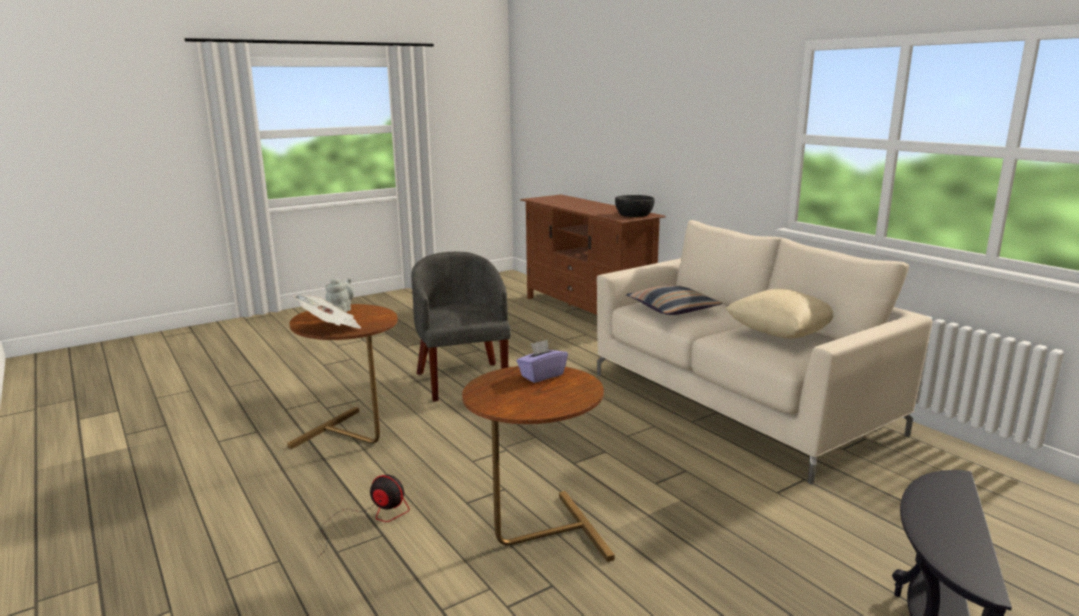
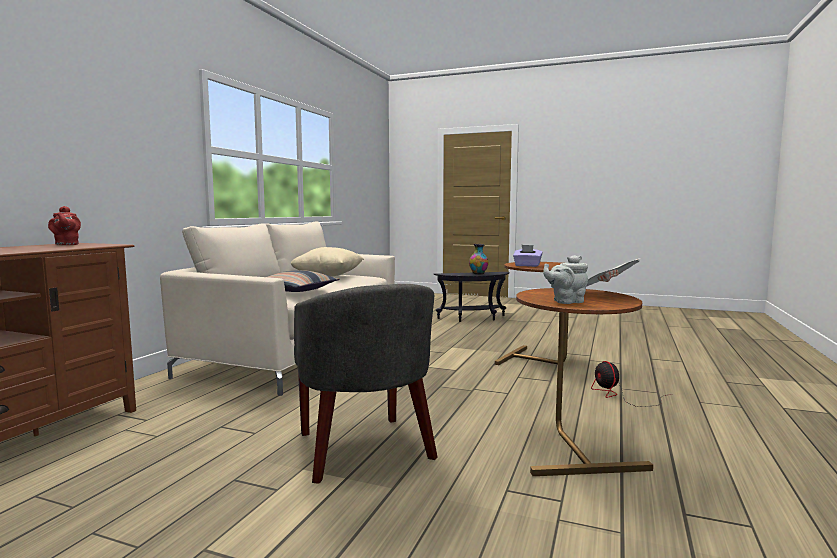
camera: 125 degrees left, 10 degrees down
grey armchair [412,252,511,402] -> grey armchair turned 60 degrees counterclockwise [294,284,437,484]
black bowl [615,195,655,217] -> red teapot [48,206,81,245]
none -> vase [469,244,489,274]

